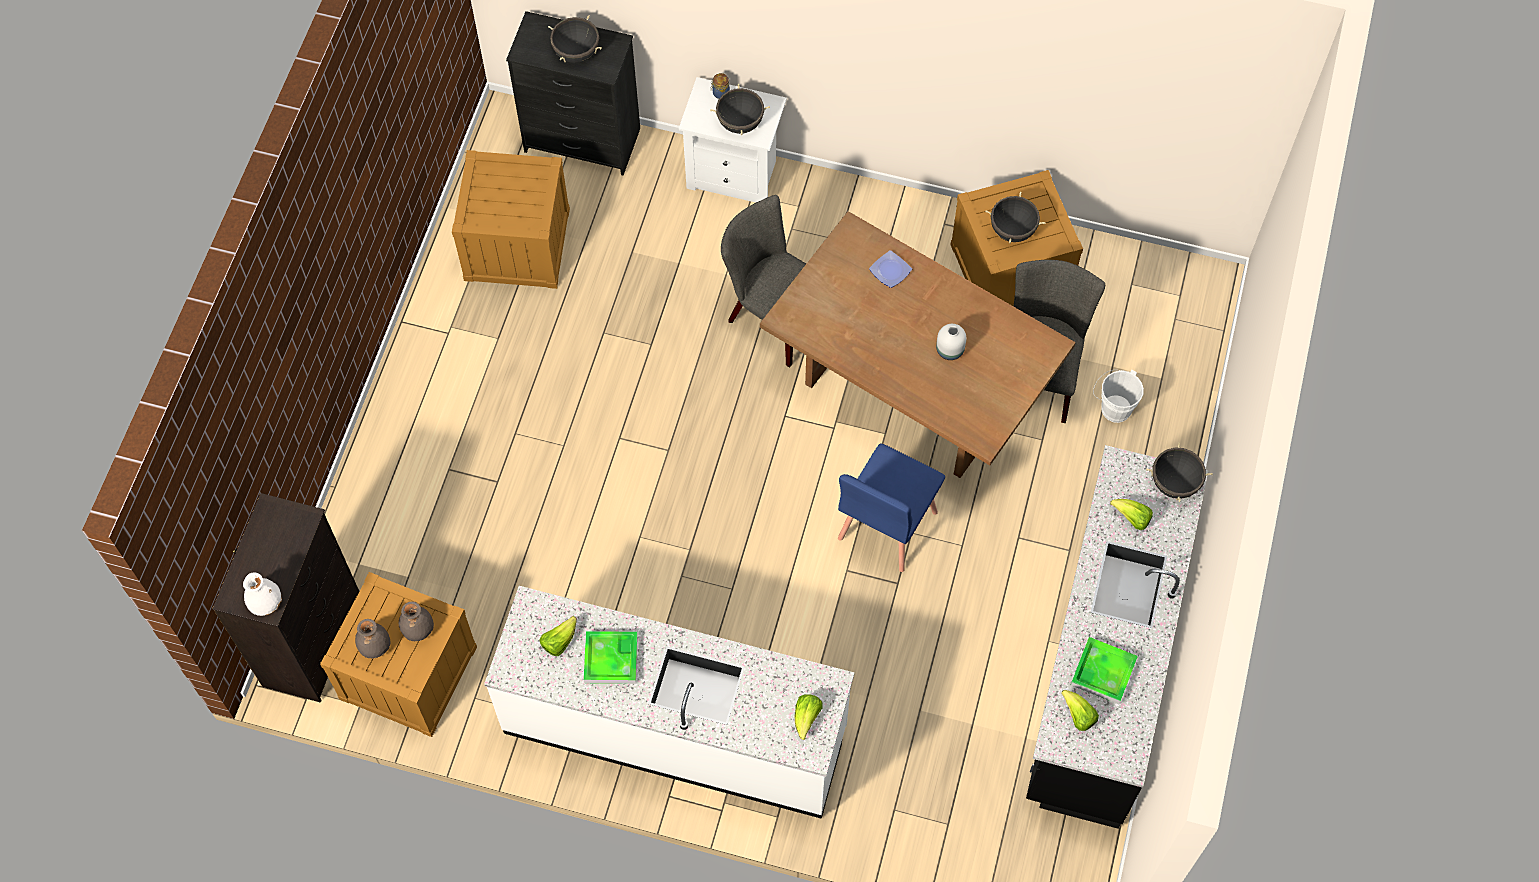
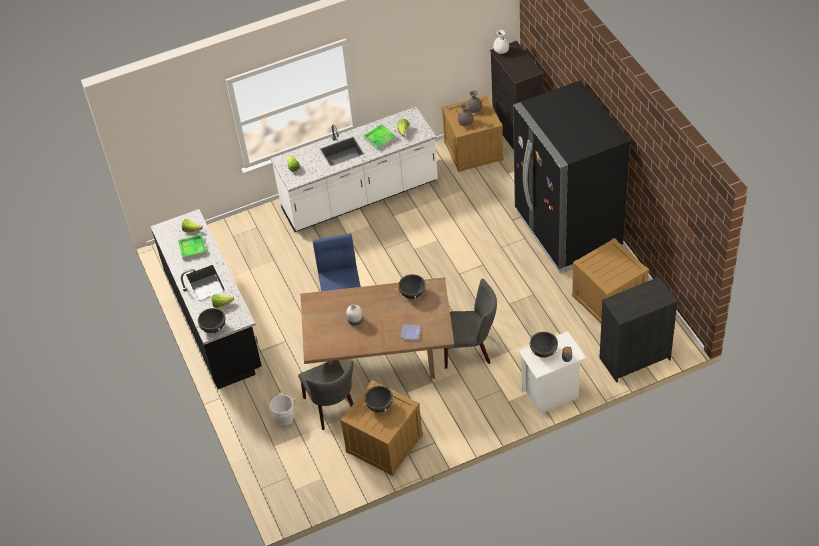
camera: 145 degrees right, 15 degrees down
black cooking pot [548,15,602,63] -> black cooking pot moved to [395,273,428,299]
none -> black fridge [513,80,630,273]

